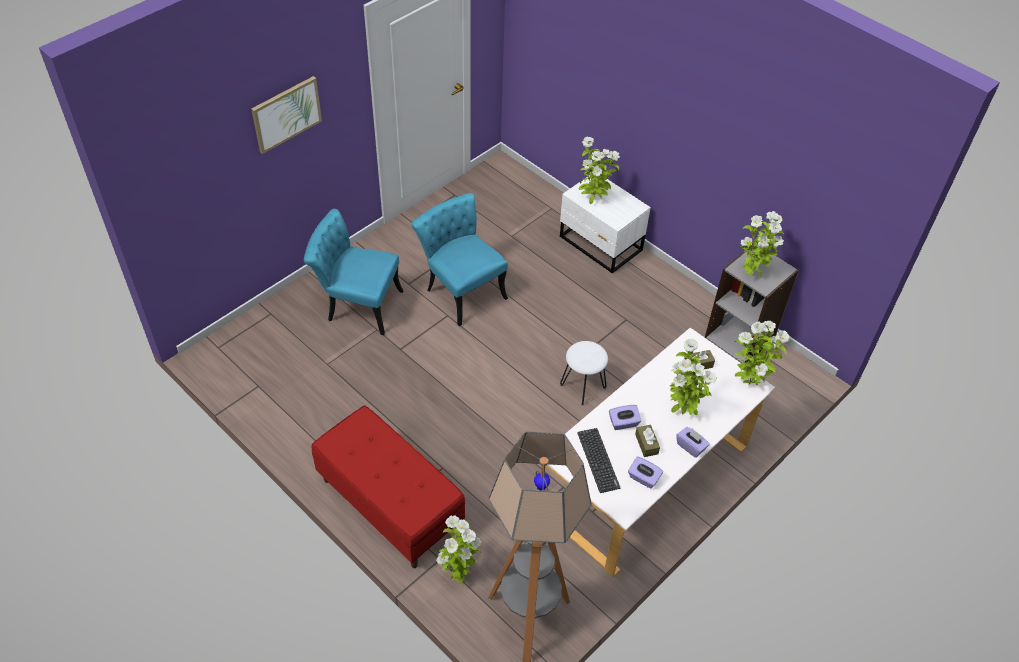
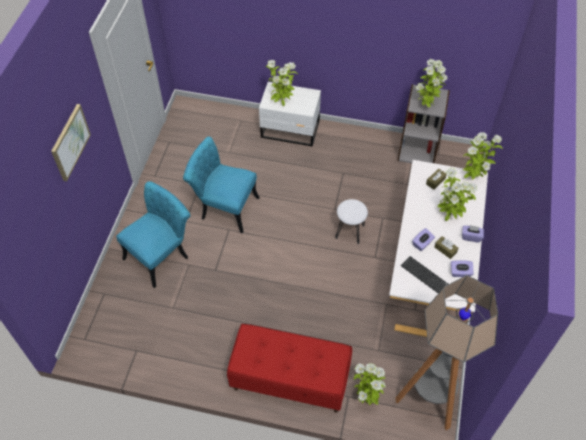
camera: 30 degrees left, 5 degrees up
turquoise chair [304,209,404,335] -> turquoise chair turned 150 degrees clockwise [116,181,190,288]

